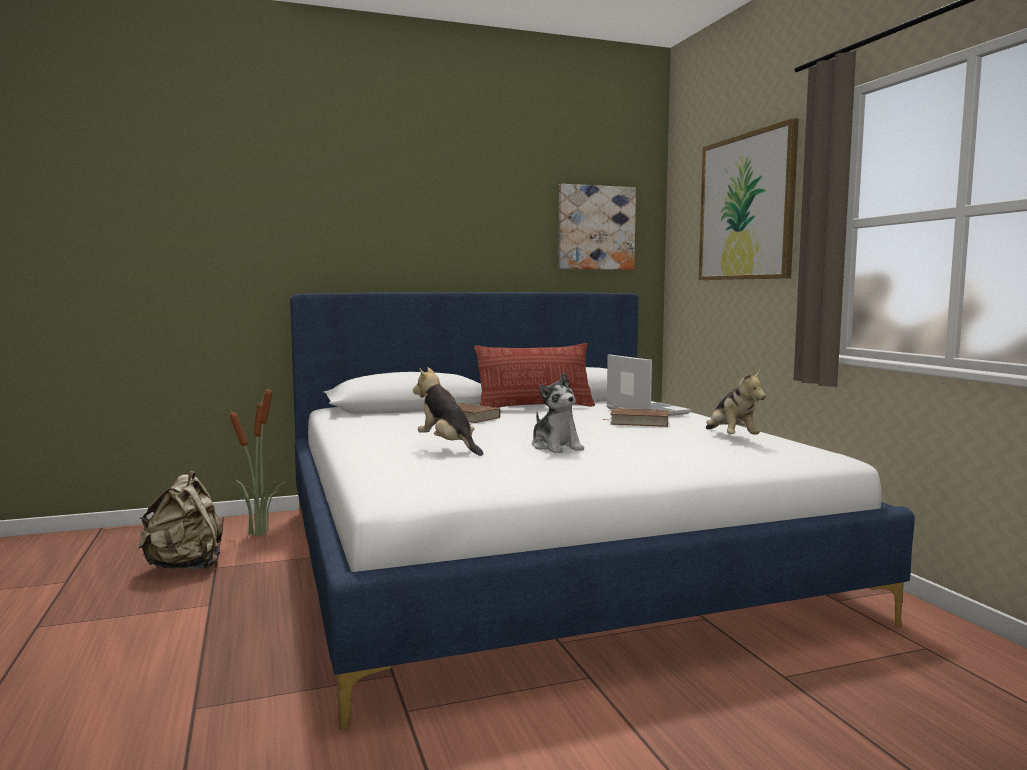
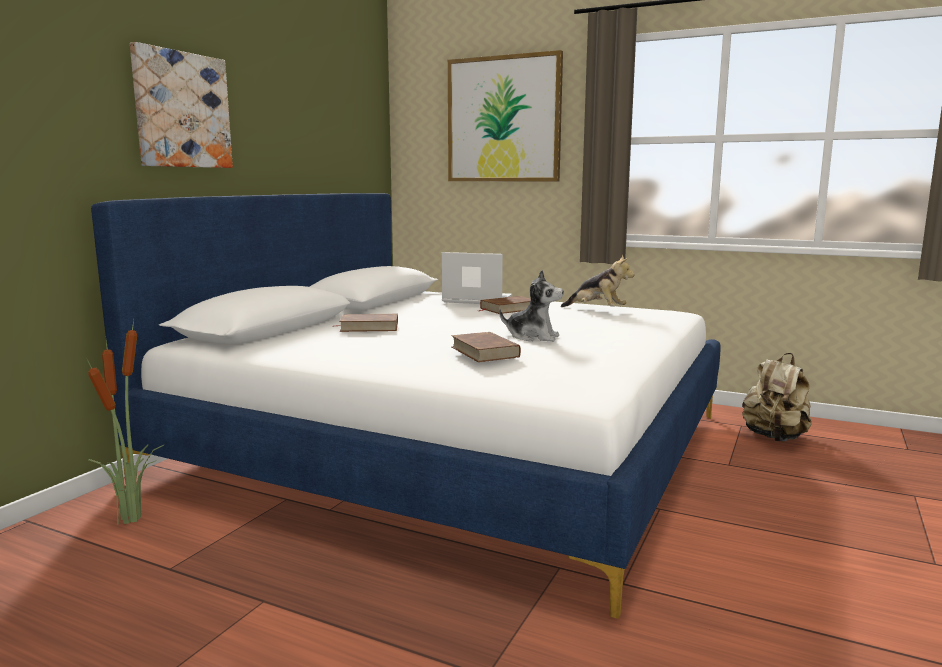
camera: 45 degrees left, 5 degrees up
beige backpack [139,471,223,569] -> beige backpack moved to [742,353,812,442]
plush toy [413,367,483,456] -> brown book [451,332,521,362]
pillow [474,343,595,408] -> none
picture [558,184,636,270] -> picture moved to [130,42,233,168]

